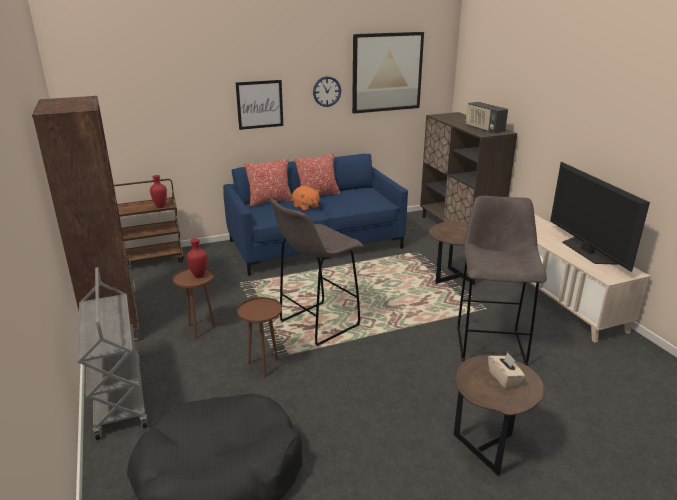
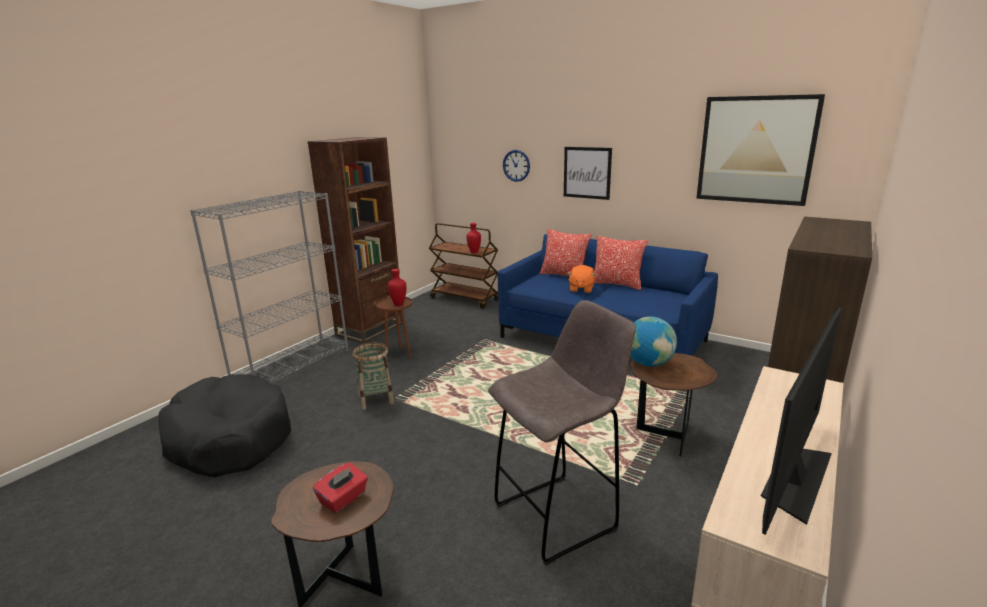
camera: 55 degrees right, 5 degrees down
grey cart [77,267,148,440] -> grey bookcase [190,191,349,383]
brown side table [237,297,282,377] -> basket [353,343,394,410]
grey stool [270,199,364,346] -> none
wall clock [313,76,341,107] -> wall clock moved to [503,150,530,182]
radio [466,102,508,134] -> none
beige tissue box [488,352,525,388] -> red tissue box [313,462,368,513]
none -> globe [630,316,677,367]

